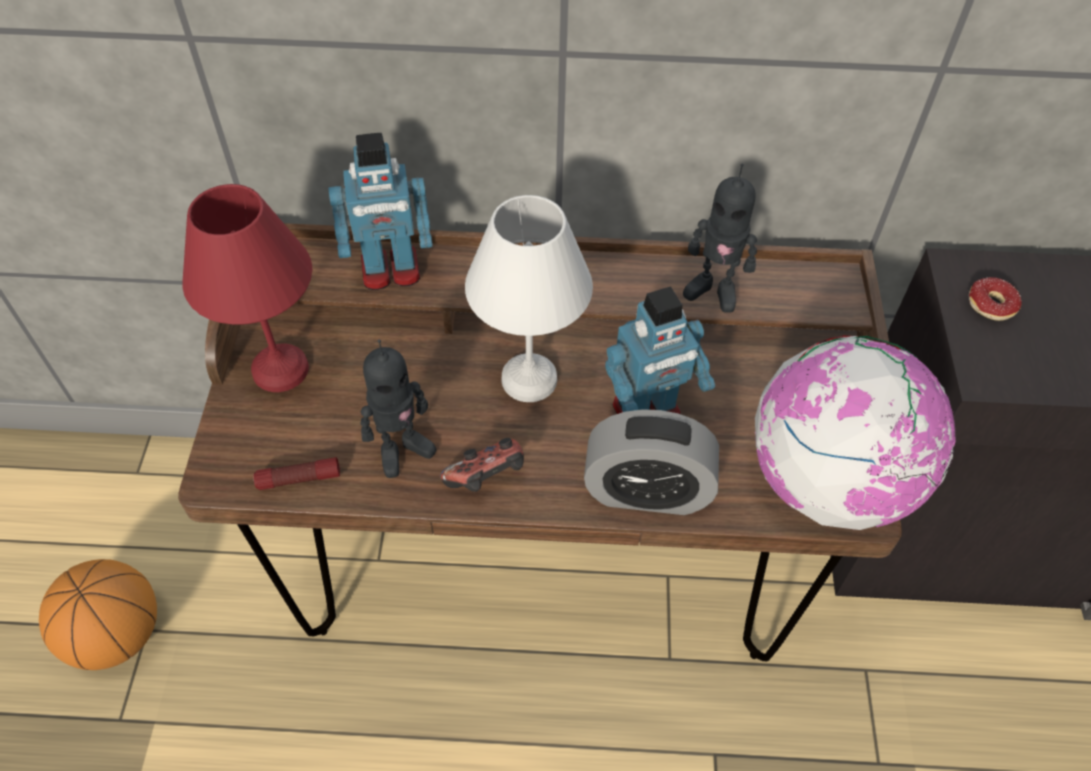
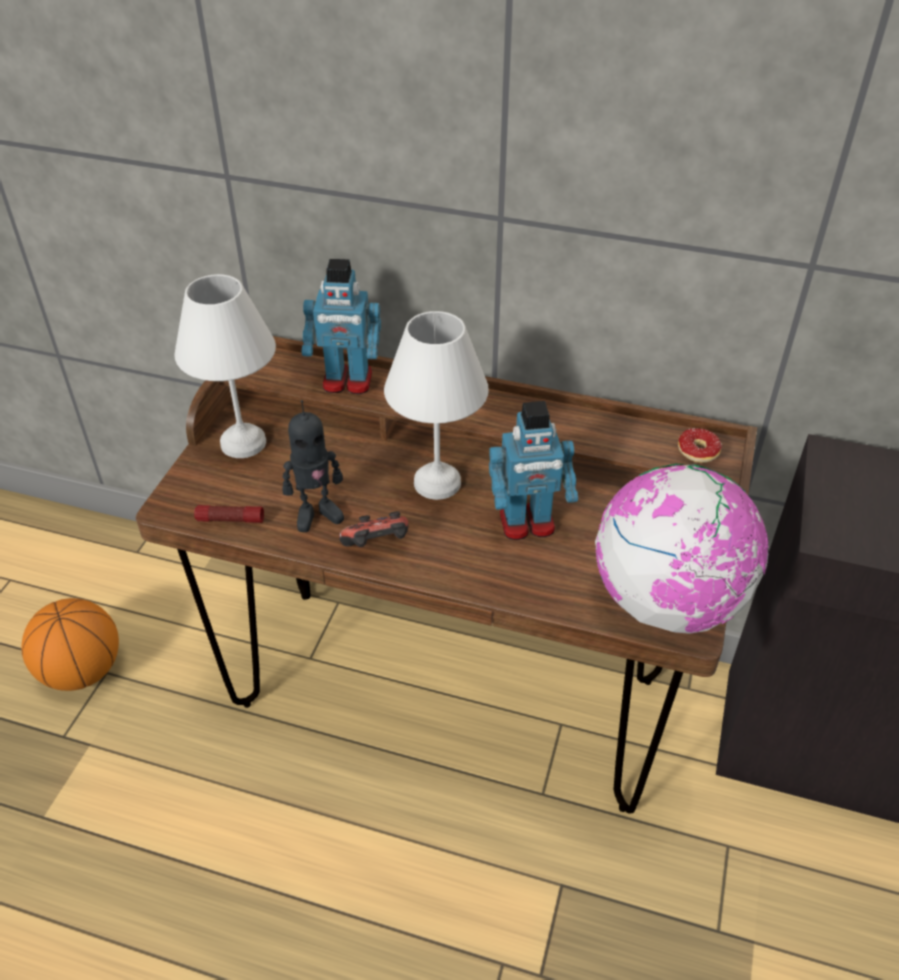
camera: 15 degrees right, 10 degrees down
red table lamp [182,184,312,392] -> white table lamp [174,274,276,458]
alarm clock [584,409,719,515] -> none
toy robot [683,164,757,313] -> none
donut [969,277,1022,321] -> donut moved to [678,428,722,463]

